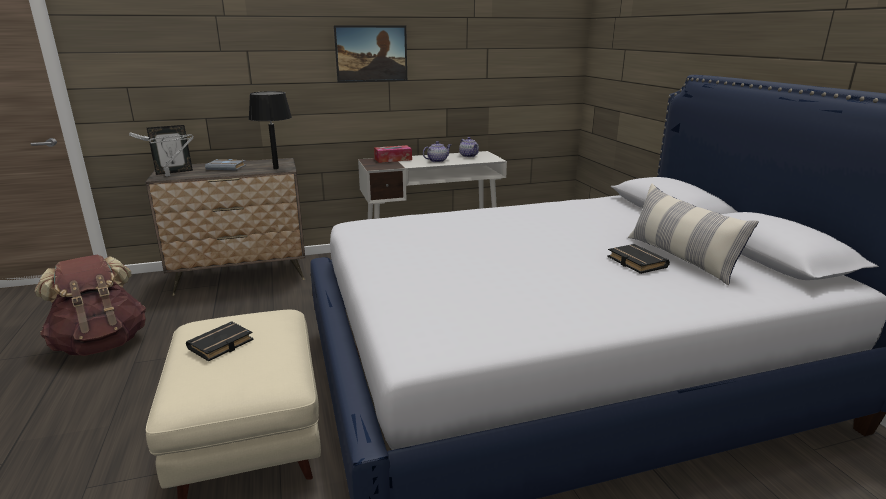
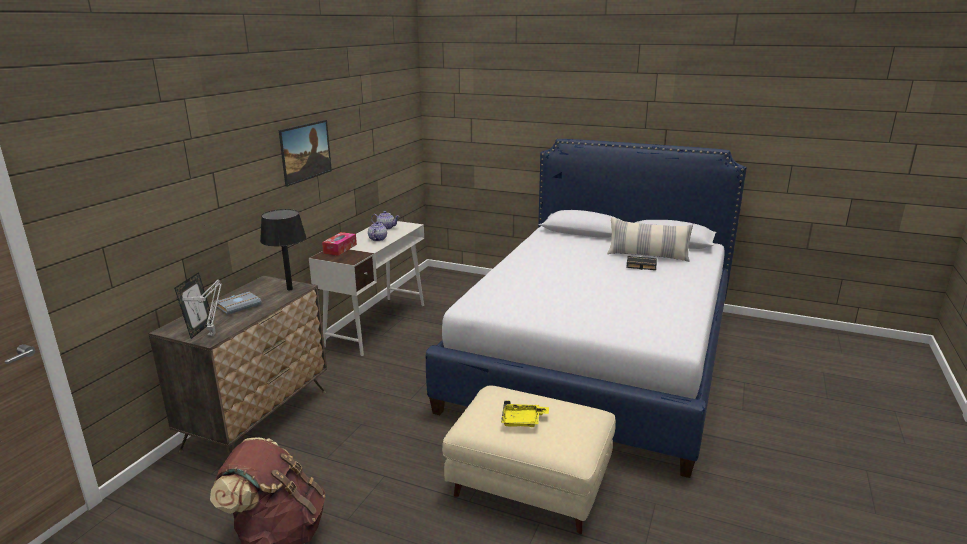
camera: 50 degrees left, 0 degrees up
black book [186,321,254,361] -> yellow tray [501,401,549,427]

